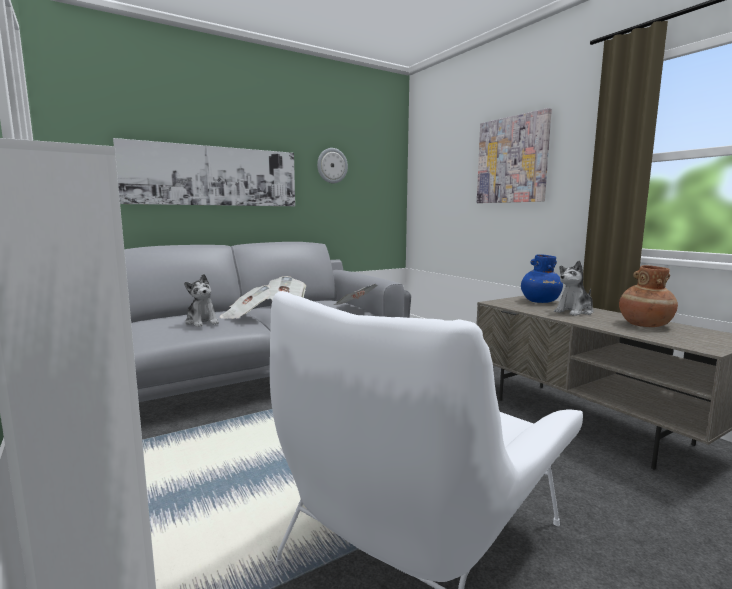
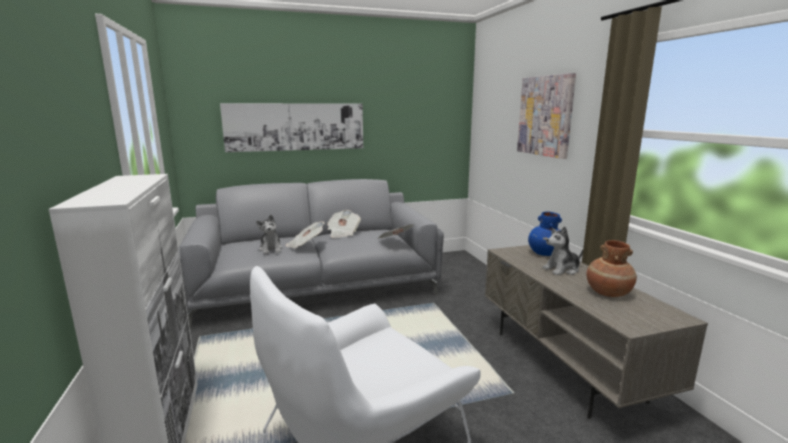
camera: 15 degrees right, 5 degrees up
wall clock [317,148,348,183] -> none

